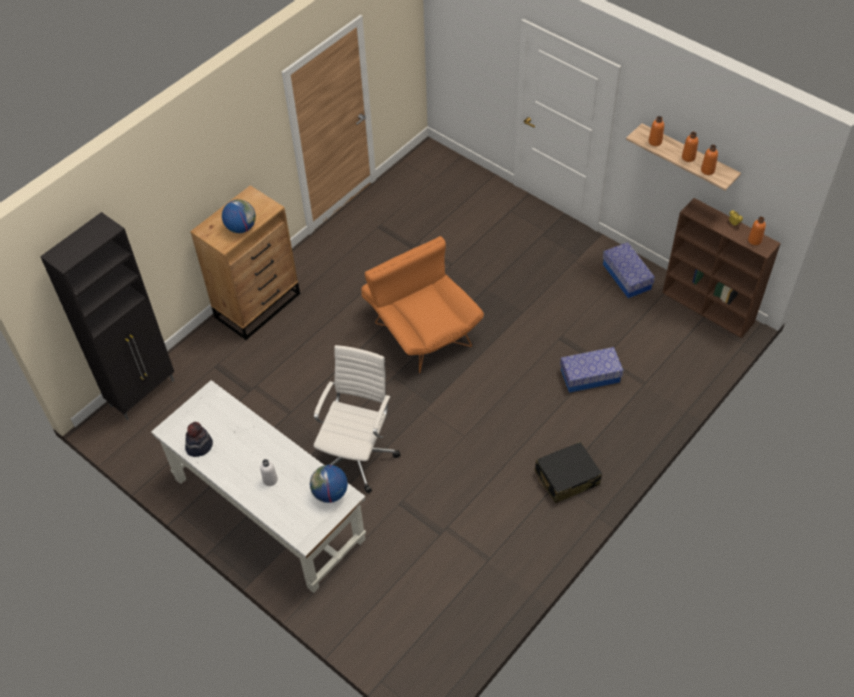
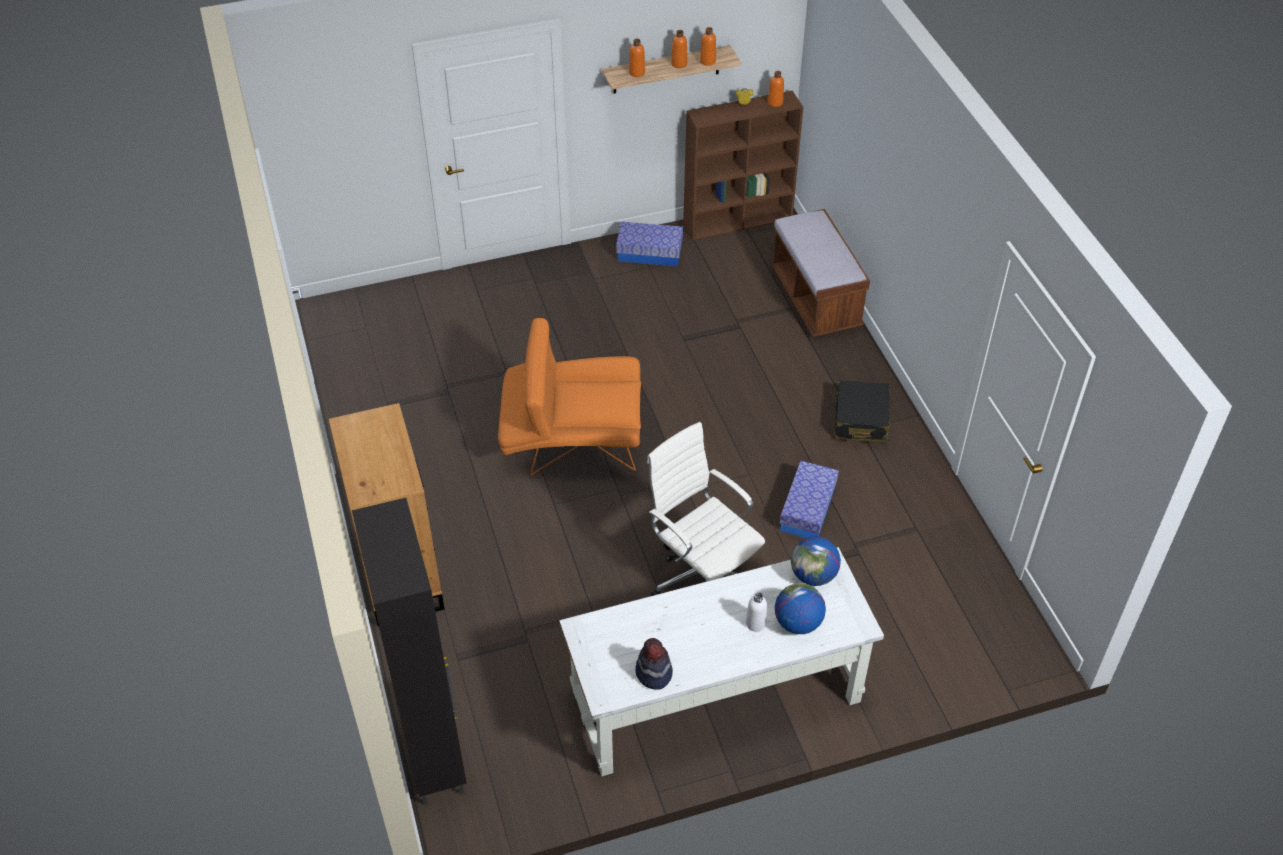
camera: 60 degrees left, 5 degrees down
globe [222,199,256,233] -> globe moved to [775,583,826,634]
storage box [560,347,624,393] -> storage box moved to [780,461,839,538]
none -> brown bench [771,209,870,337]

